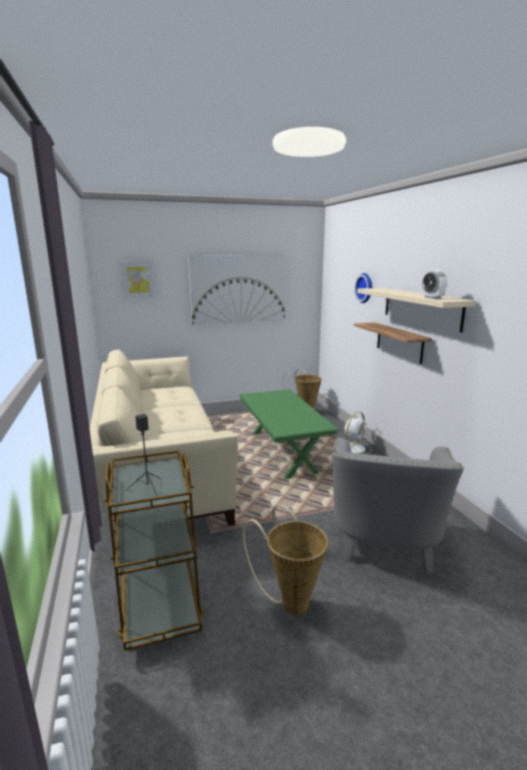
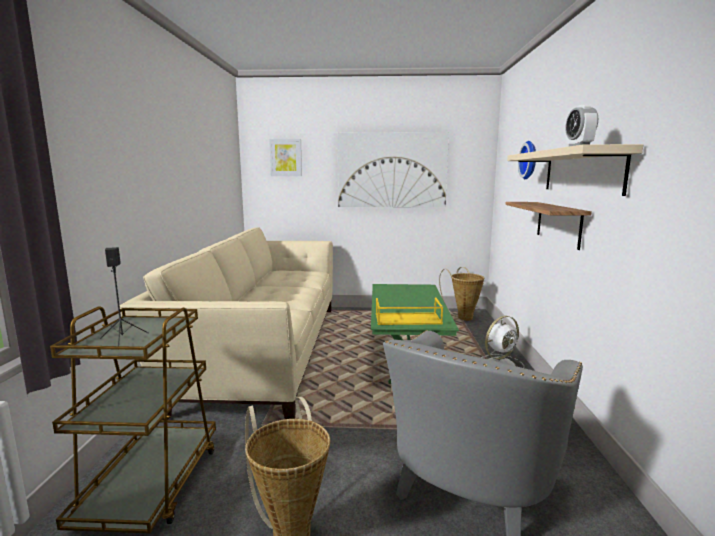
camera: 20 degrees right, 5 degrees down
none -> yellow tray [376,298,443,325]

